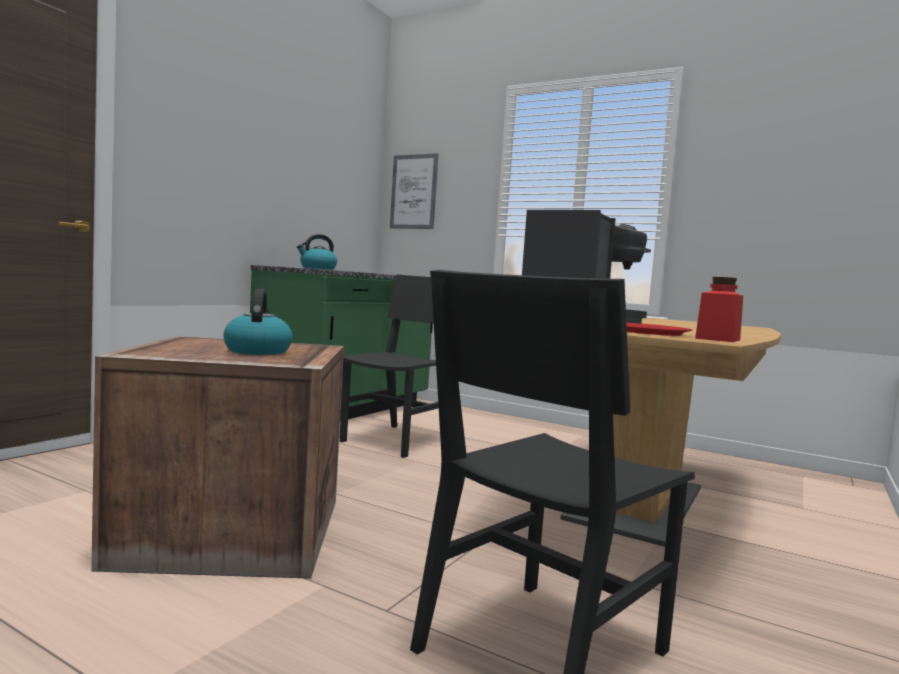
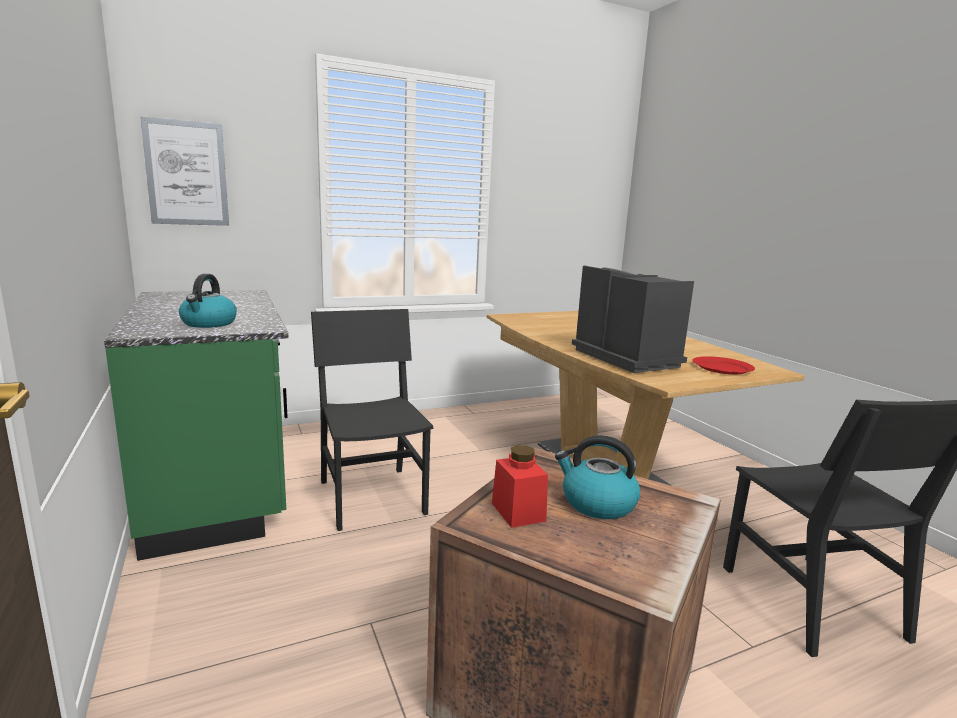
camera: 55 degrees left, 10 degrees up
red jar [695,277,743,342] -> red jar moved to [492,445,548,528]

